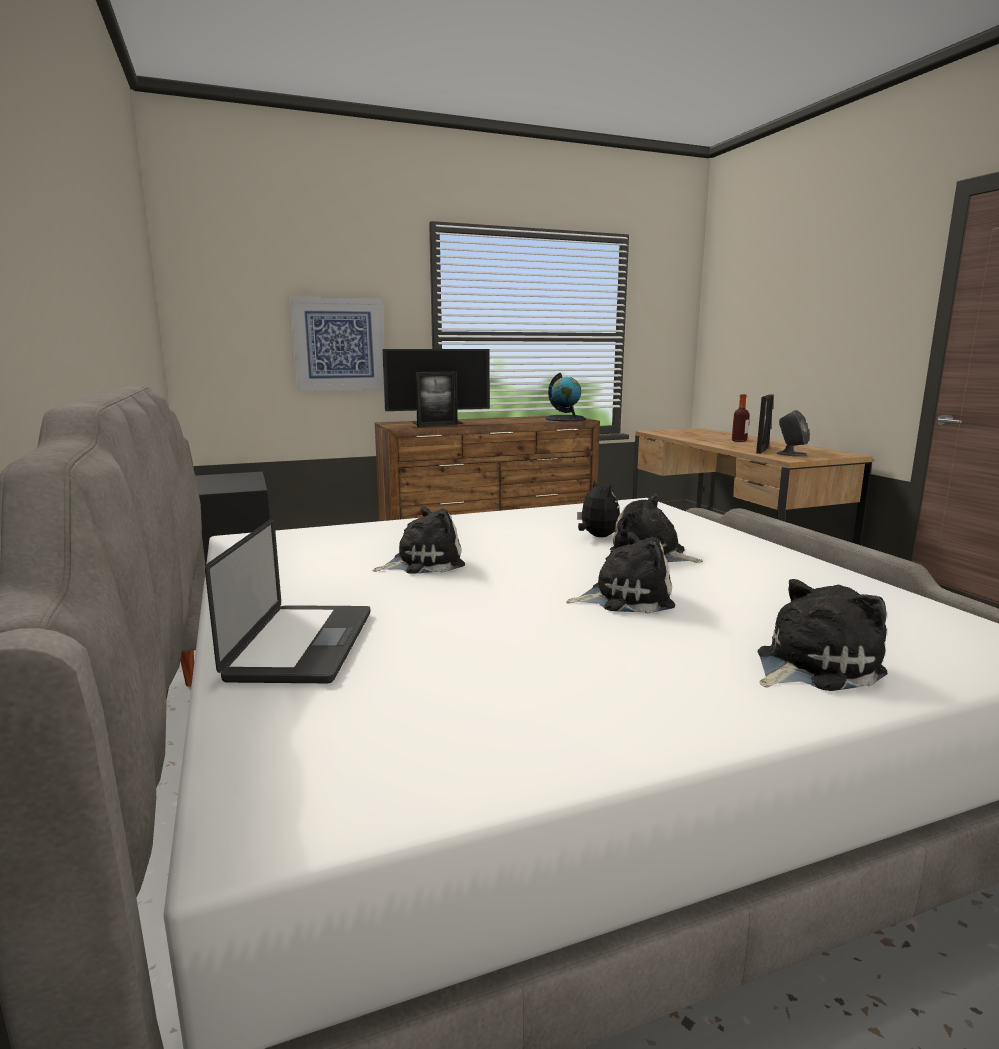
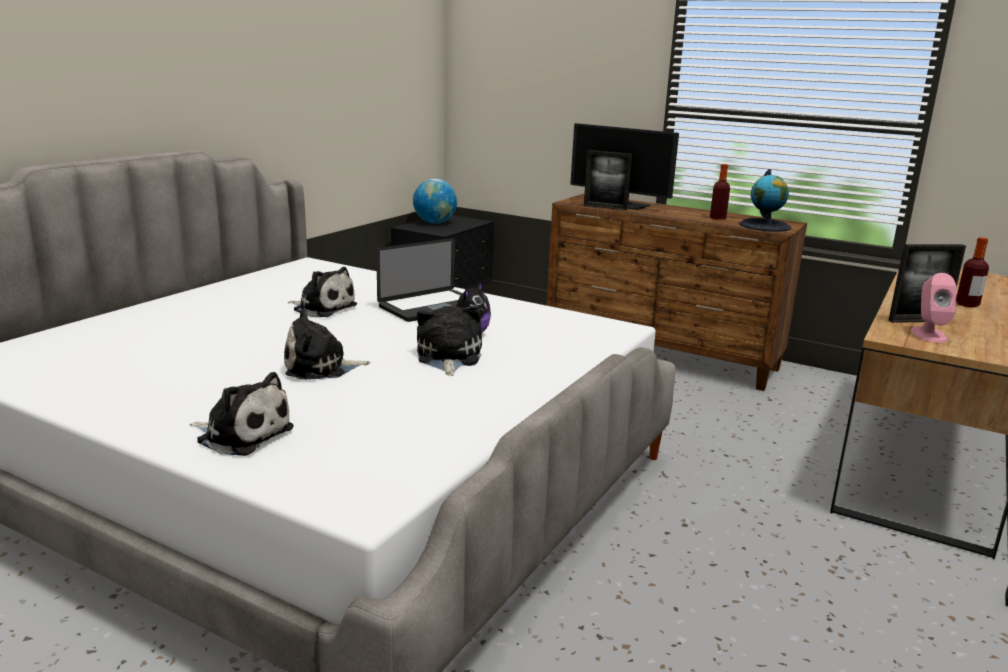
camera: 50 degrees right, 5 degrees up
laptop [205,518,370,683] -> laptop moved to [376,238,463,322]
picture [290,297,384,391] -> none
plush toy [566,532,675,614] -> plush toy turned 120 degrees clockwise [284,308,370,380]
grey speaker [776,410,810,457] -> pink speaker [911,273,956,343]
none -> globe [413,179,457,224]
none -> bottle [710,164,730,220]

